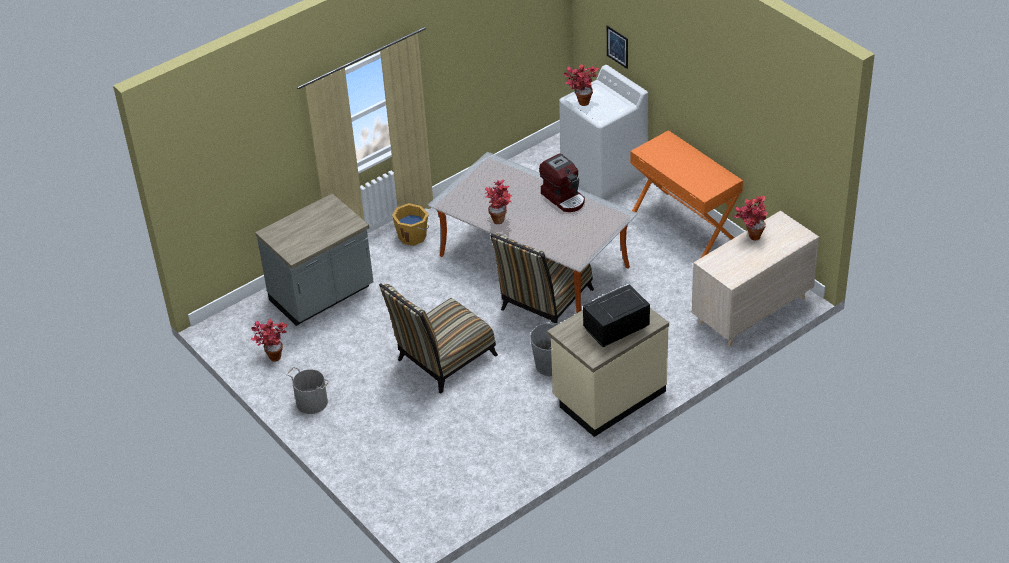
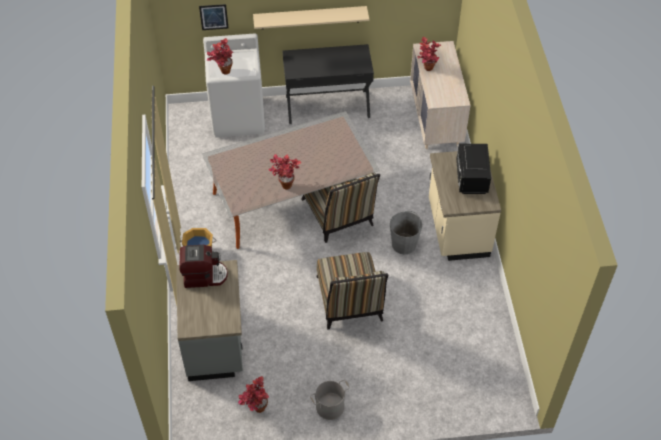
camera: 60 degrees left, 10 degrees up
coffee machine [539,153,585,212] -> coffee machine moved to [179,245,228,288]
orange desk [630,130,743,258] -> black desk [283,44,374,124]
none -> beige shelf [253,6,369,29]

